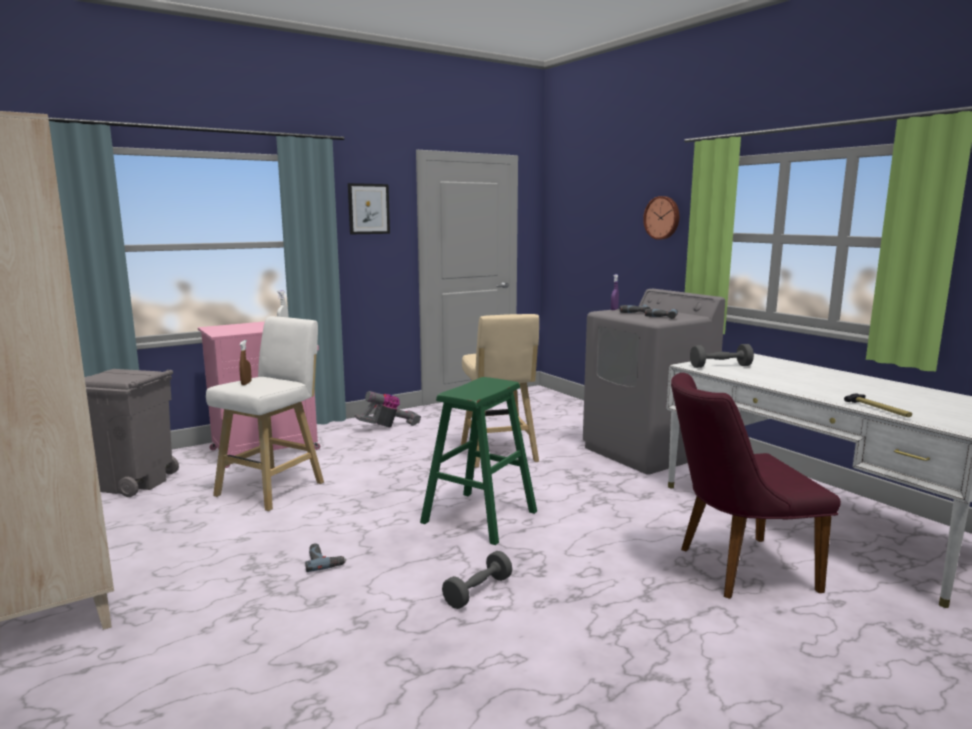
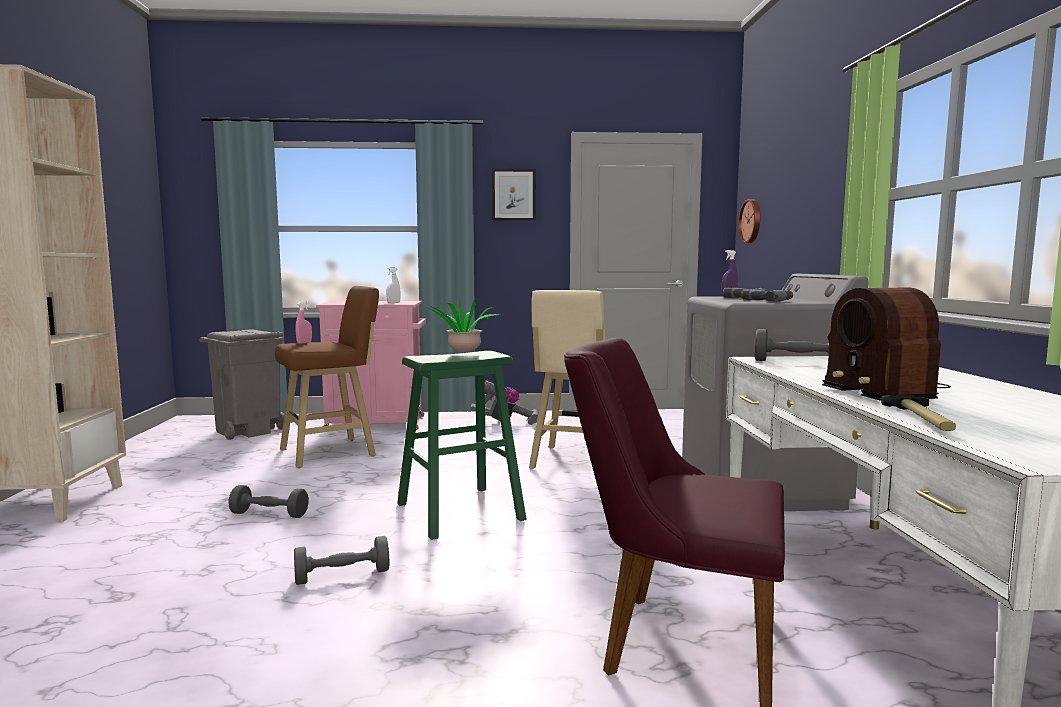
camera: 30 degrees right, 5 degrees down
white stool [206,316,324,511] -> brown stool [275,286,379,468]
brown spray bottle [239,340,252,385] -> pink spray bottle [296,301,312,344]
power drill [305,543,346,572] -> grey dumbbell [228,485,309,518]
wall clock [643,196,679,240] -> wall clock moved to [738,199,760,243]
none -> potted plant [428,299,500,354]
none -> radio [822,287,951,401]

